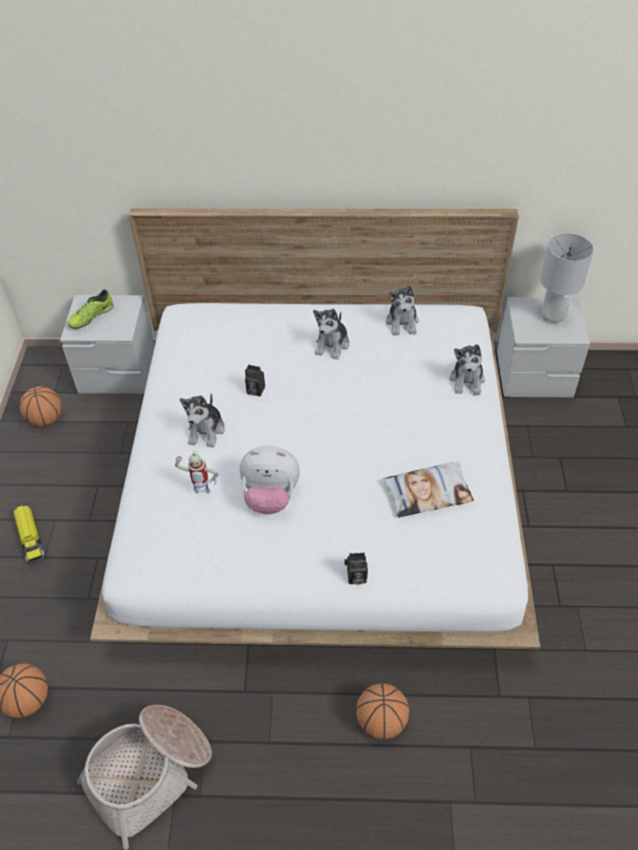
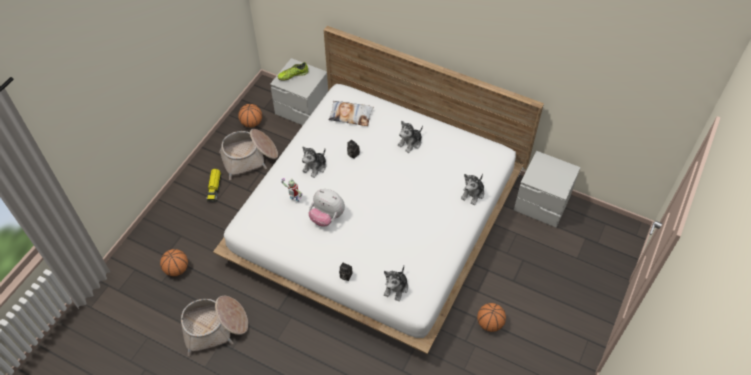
camera: 25 degrees right, 5 degrees up
basketball [356,683,409,739] -> basketball moved to [477,303,506,332]
pillow [383,462,474,518] -> pillow moved to [328,101,374,126]
plush toy [386,285,419,335] -> plush toy moved to [384,266,408,301]
grey table lamp [540,233,594,323] -> none
none -> basket [219,129,278,180]

